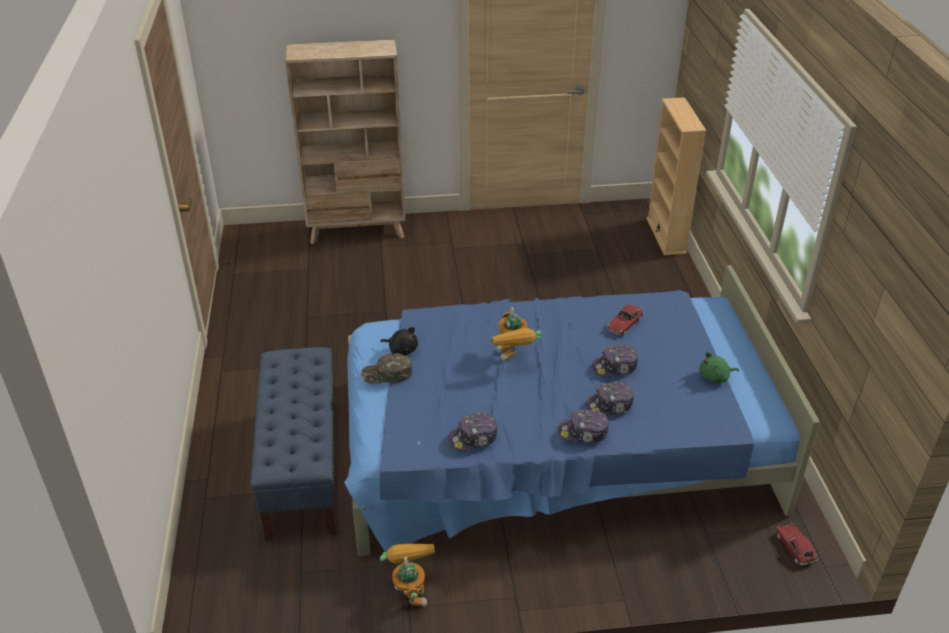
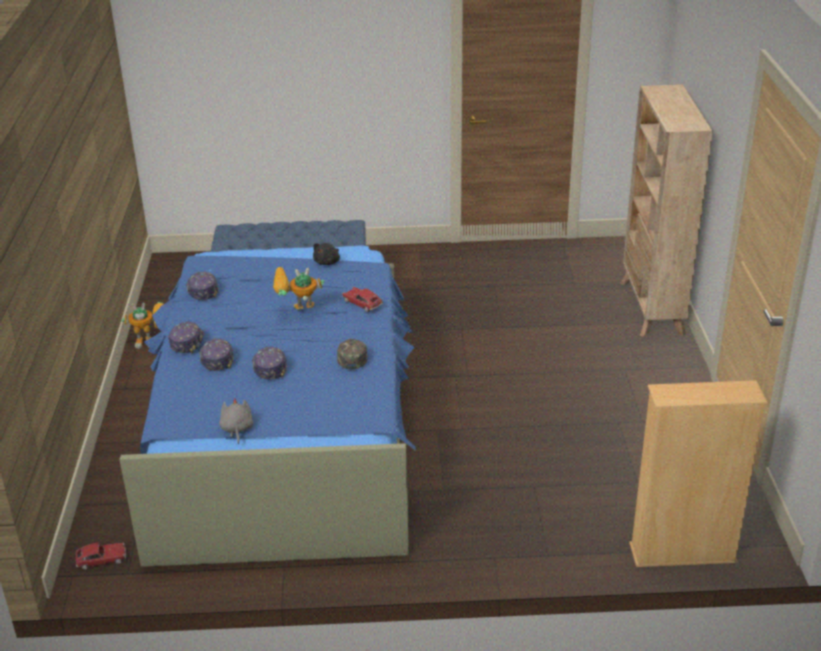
camera: 95 degrees right, 5 degrees down
green cap [361,353,412,383] -> green cap moved to [337,339,368,369]
toy car [607,304,643,336] -> toy car moved to [342,287,383,312]
green plush toy [700,352,739,383] -> grey plush toy [219,398,253,444]

